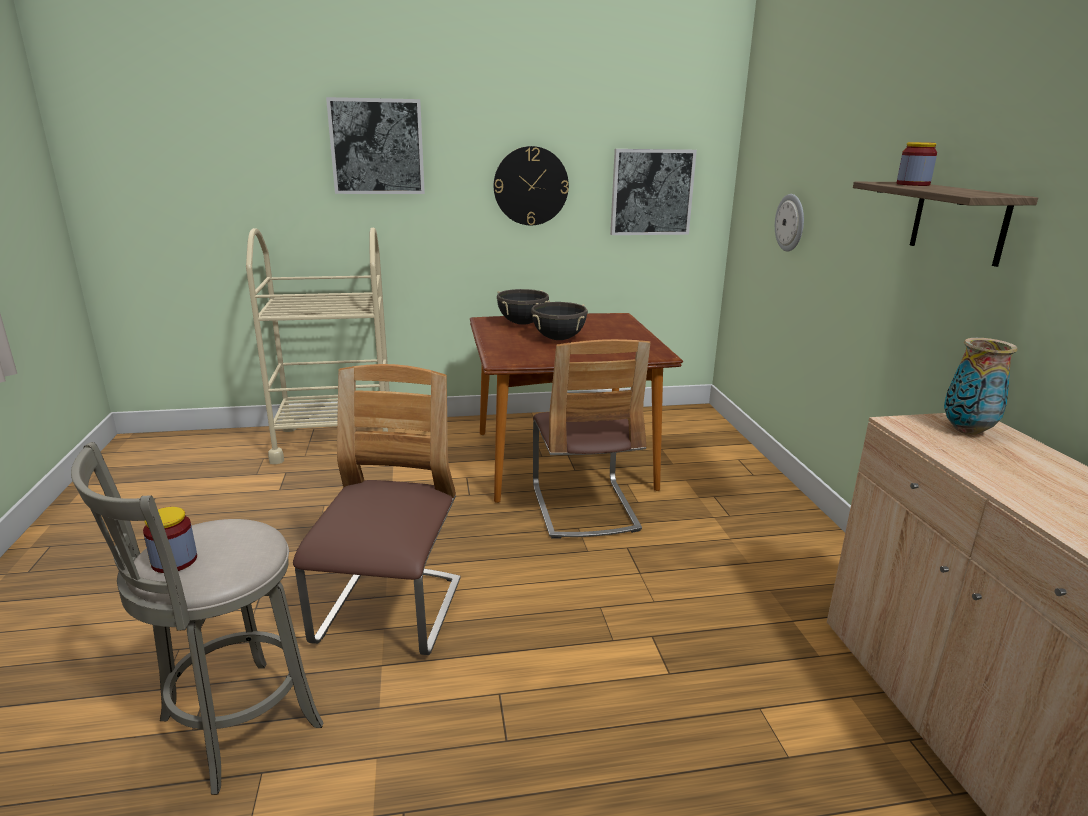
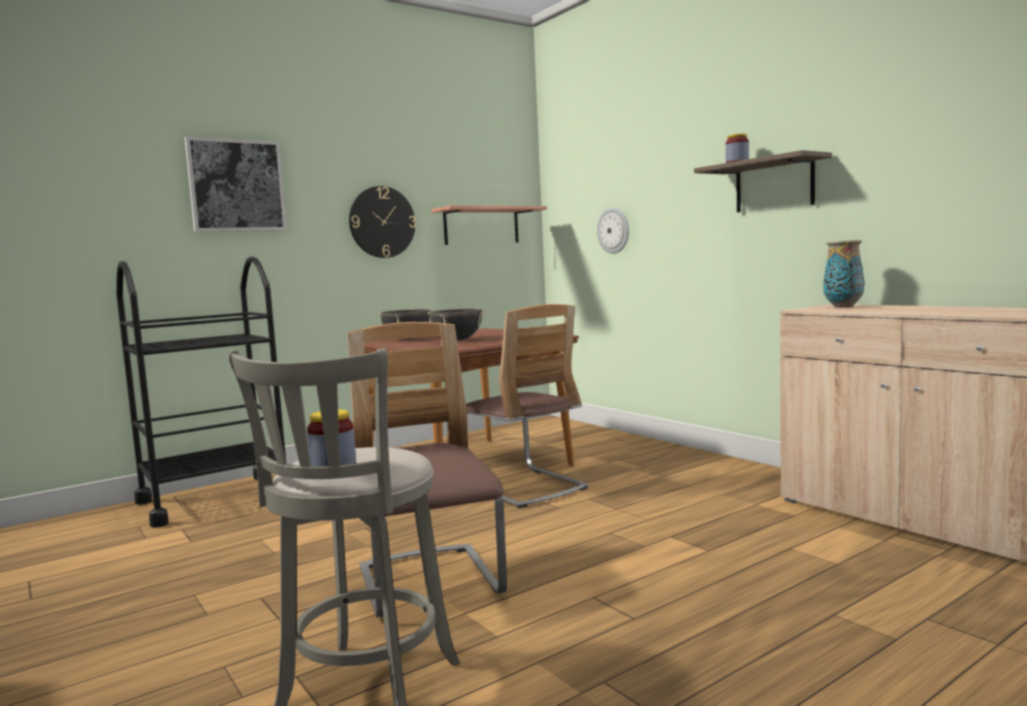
camera: 25 degrees left, 15 degrees down
beige cart [246,228,390,464] -> black cart [116,256,286,528]
picture [610,149,697,235] -> shelf [431,206,547,245]

